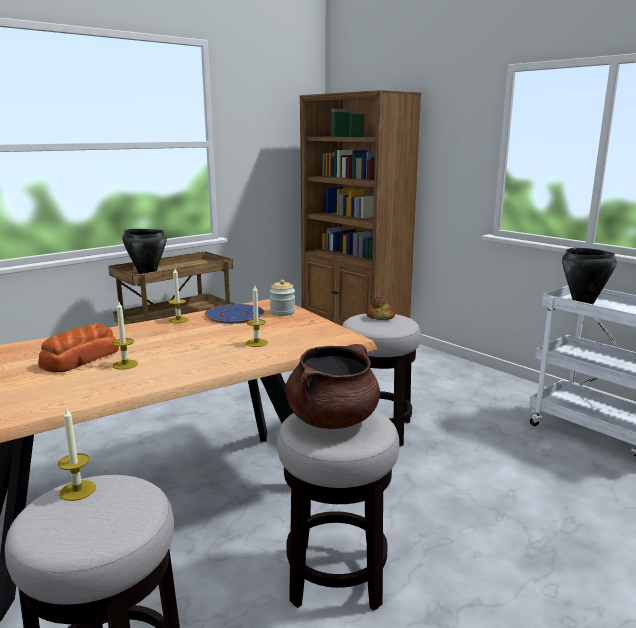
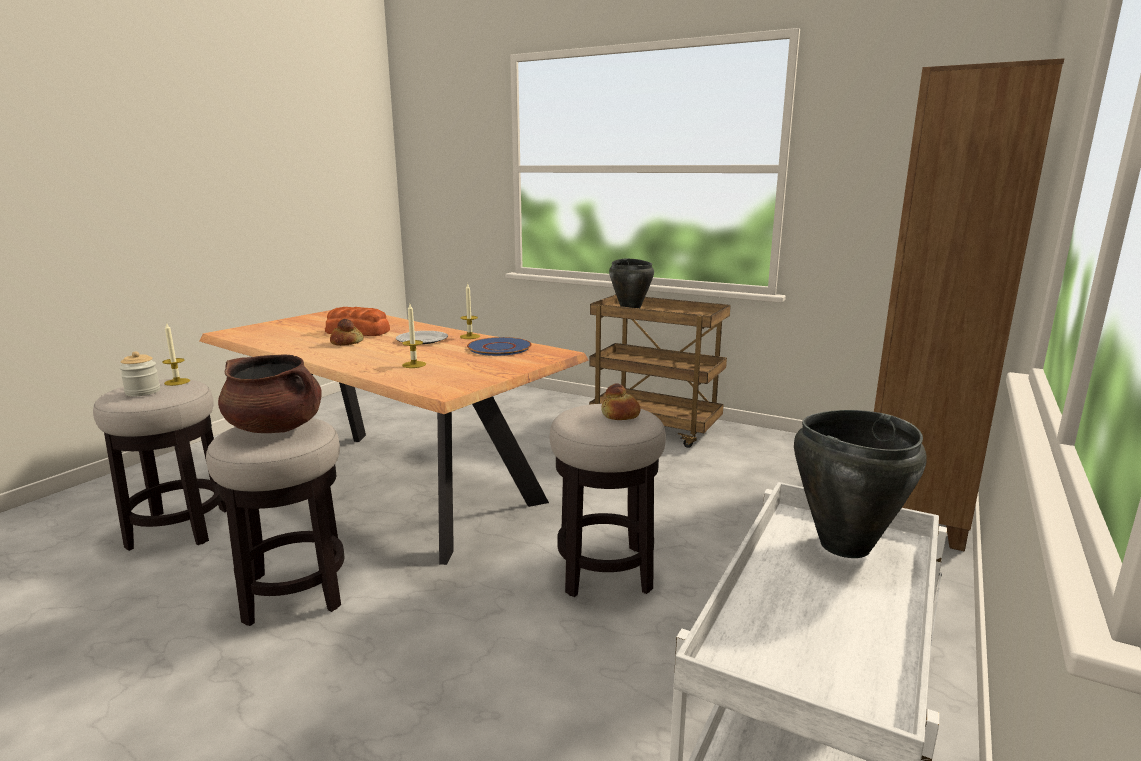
camera: 70 degrees right, 0 degrees up
candle [112,302,138,370] -> bread [330,319,364,346]
jar [270,280,295,316] -> jar moved to [119,351,160,396]
none -> plate [396,331,448,344]

